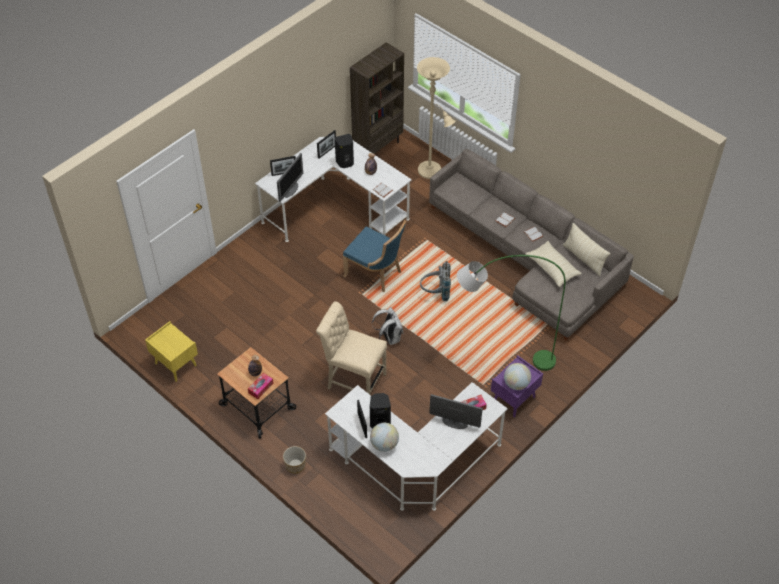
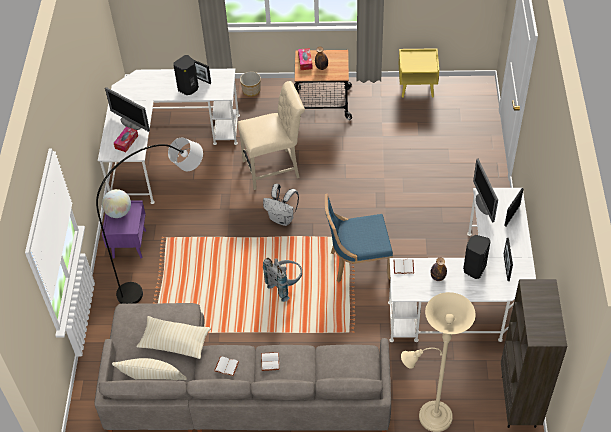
camera: 140 degrees right, 0 degrees up
globe [370,423,399,452] -> none
monitor [429,394,483,429] -> monitor turned 60 degrees clockwise [105,87,150,132]
green floor lamp [457,255,565,371] -> grey floor lamp [96,138,203,304]

